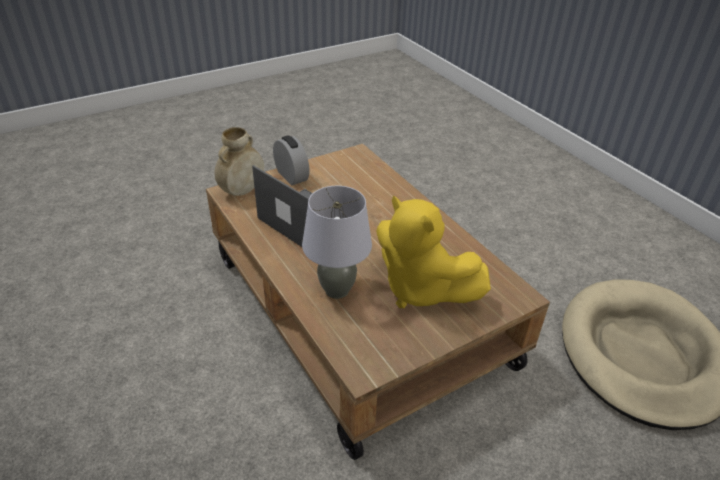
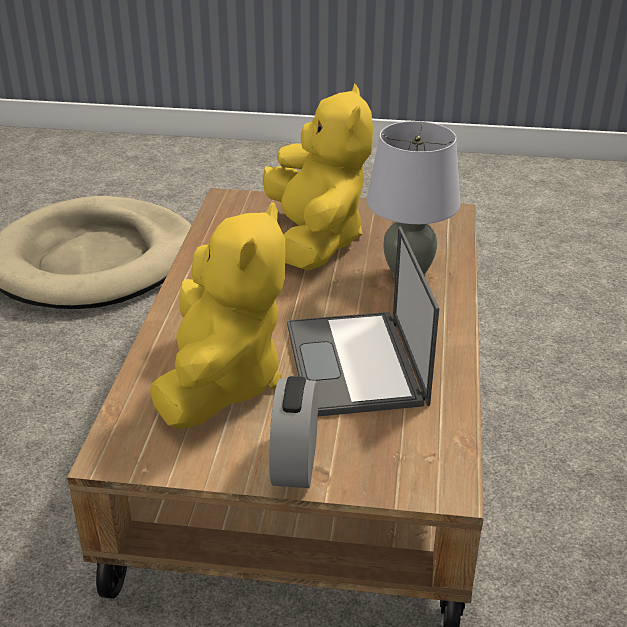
camera: 140 degrees left, 5 degrees down
beige vase [214,127,264,196] -> none
none -> yellow plush toy [150,202,285,429]

